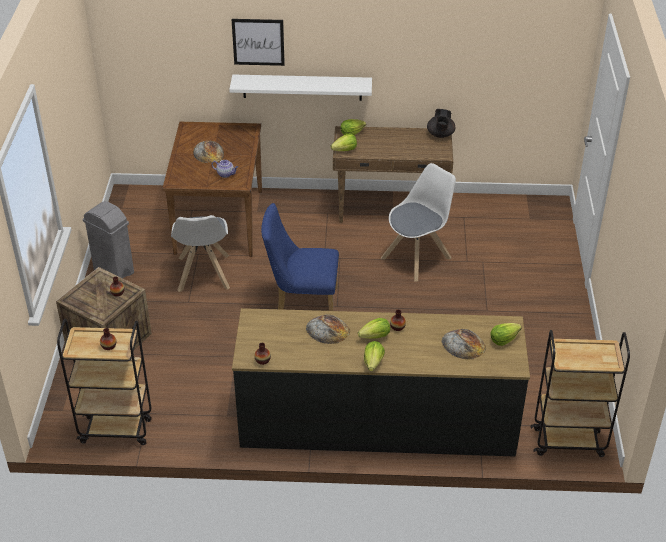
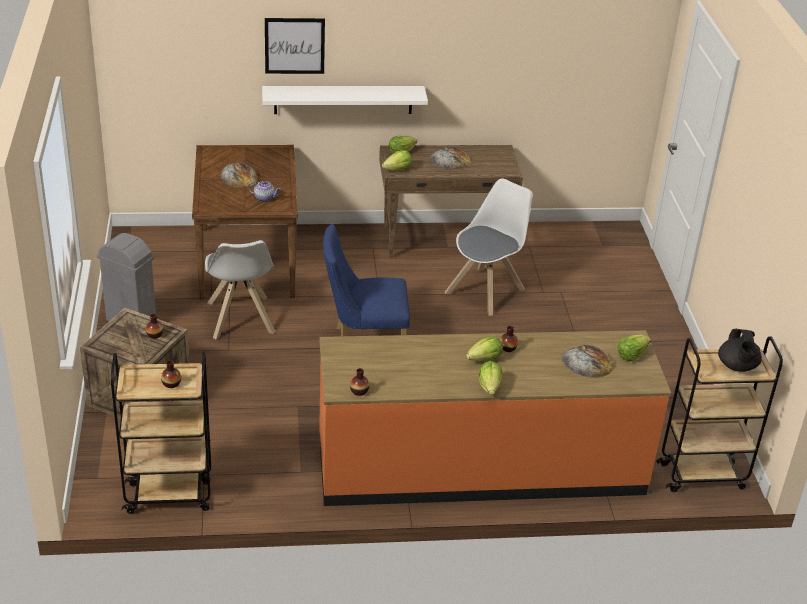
camera: 10 degrees left, 5 degrees down
black counter [232,308,530,457] -> orange counter [319,330,671,506]
bread [306,314,350,344] -> bread moved to [430,147,471,170]
black teapot [427,109,455,138] -> black teapot moved to [718,329,762,372]

